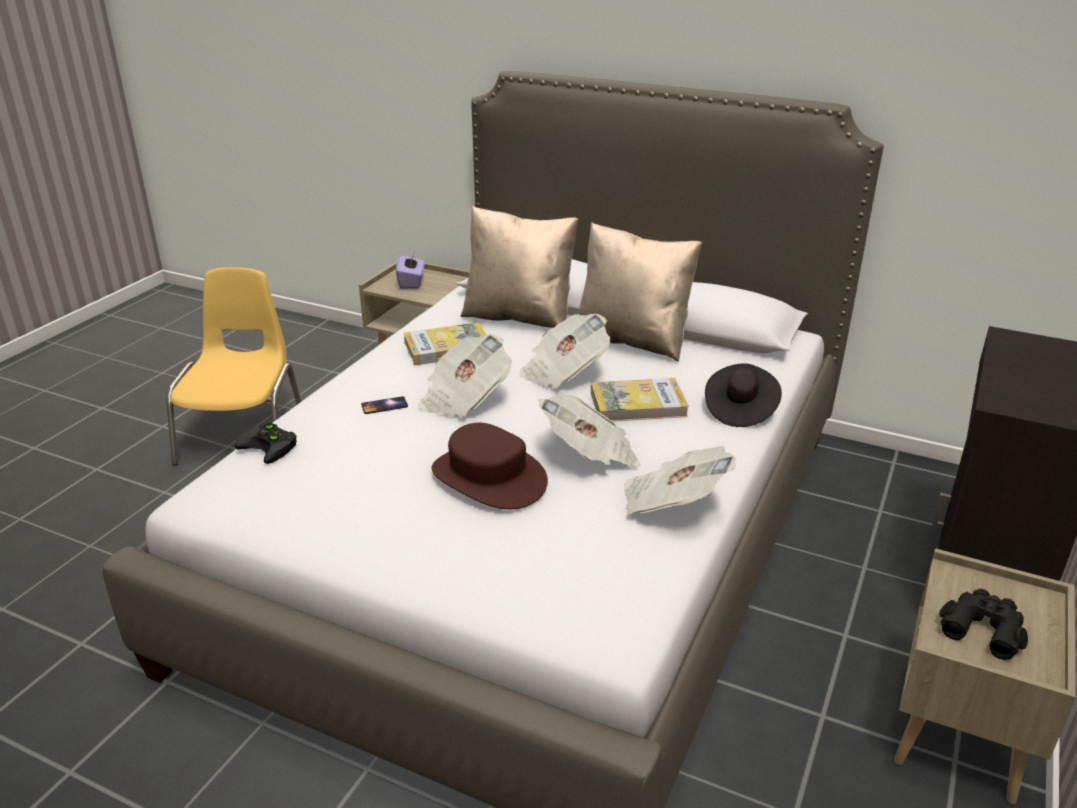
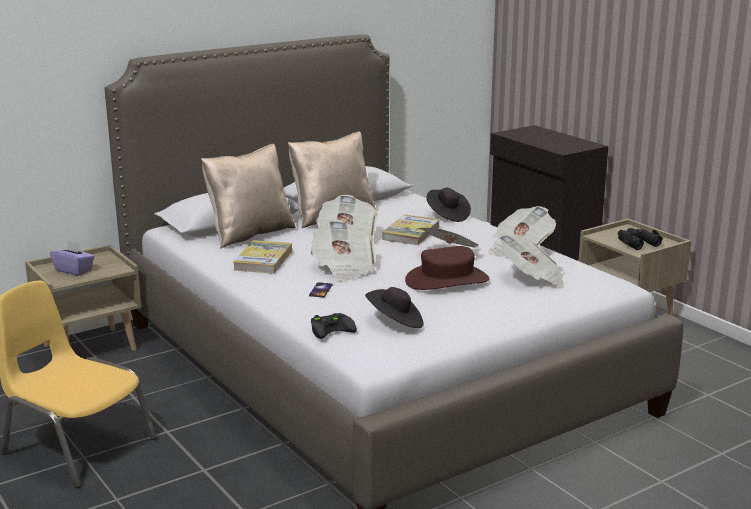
camera: 60 degrees left, 10 degrees down
none -> black hat [365,287,424,328]
none -> newspaper [499,234,564,287]

